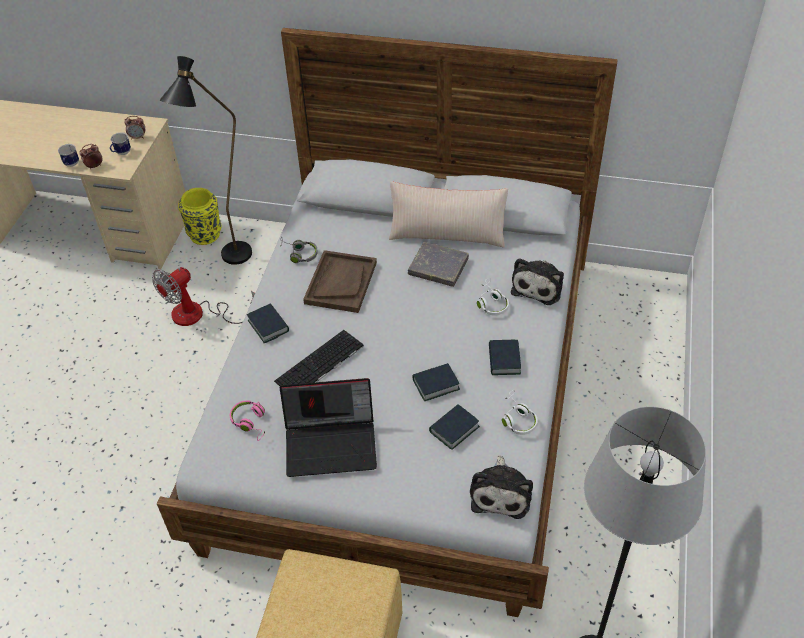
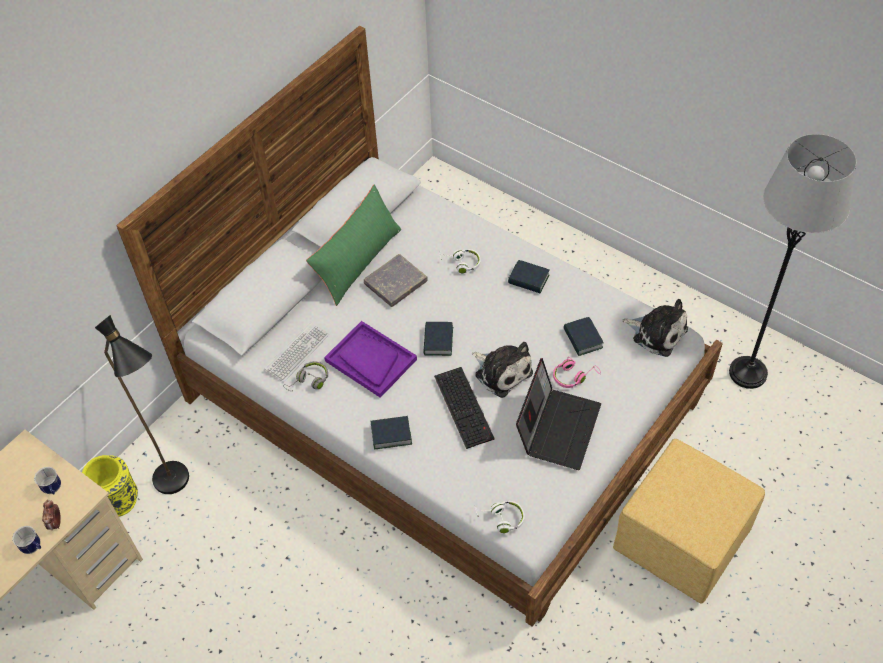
camera: 65 degrees left, 5 degrees up
alarm clock [124,116,145,139] -> none
fan [152,267,255,326] -> none
pink headphones [230,400,266,441] -> pink headphones moved to [553,356,601,388]
brown tray [303,250,377,313] -> purple tray [324,321,417,398]
beige pillow [389,181,508,247] -> green pillow [306,185,401,306]
book [412,363,460,401] -> book moved to [423,322,453,356]
white headphones [502,390,538,435] -> white headphones moved to [474,501,525,533]
plush toy [511,258,564,305] -> plush toy moved to [472,342,533,398]
none -> keyboard [264,322,329,382]

